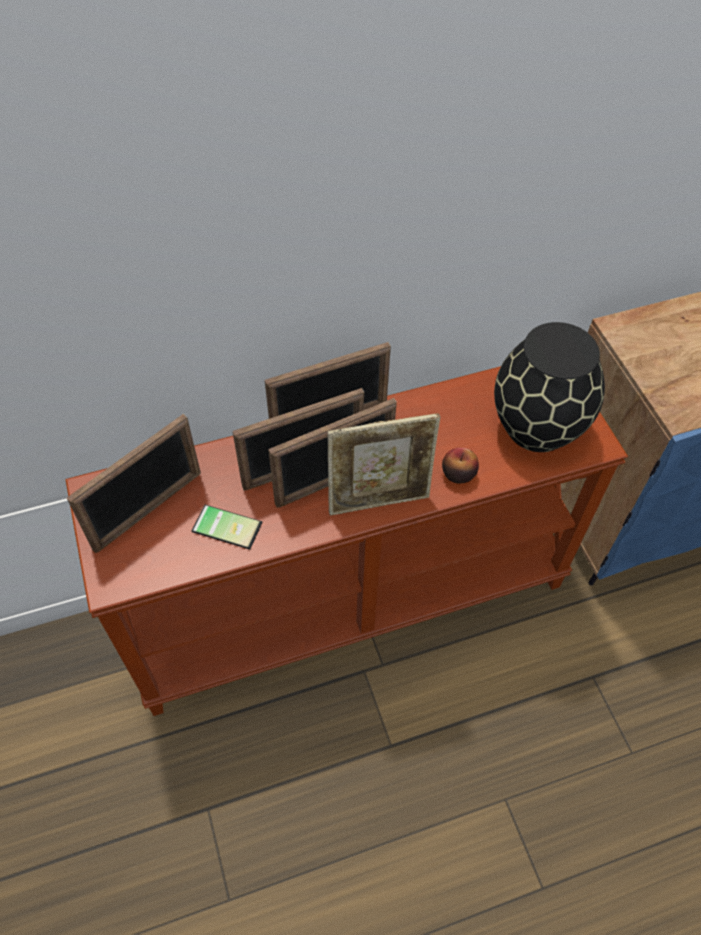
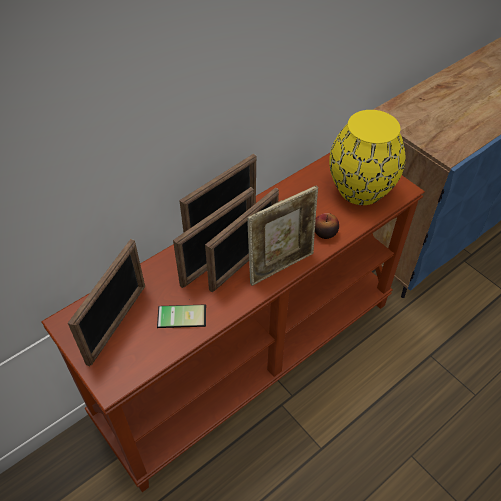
camera: 20 degrees left, 5 degrees down
black vase [494,322,605,452] -> yellow vase [329,110,406,205]

